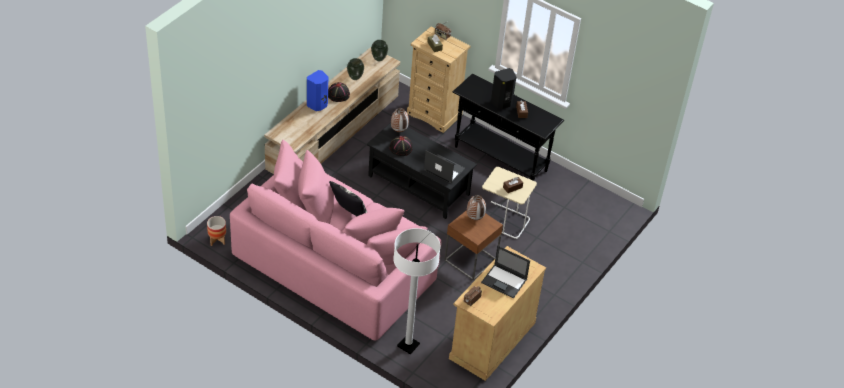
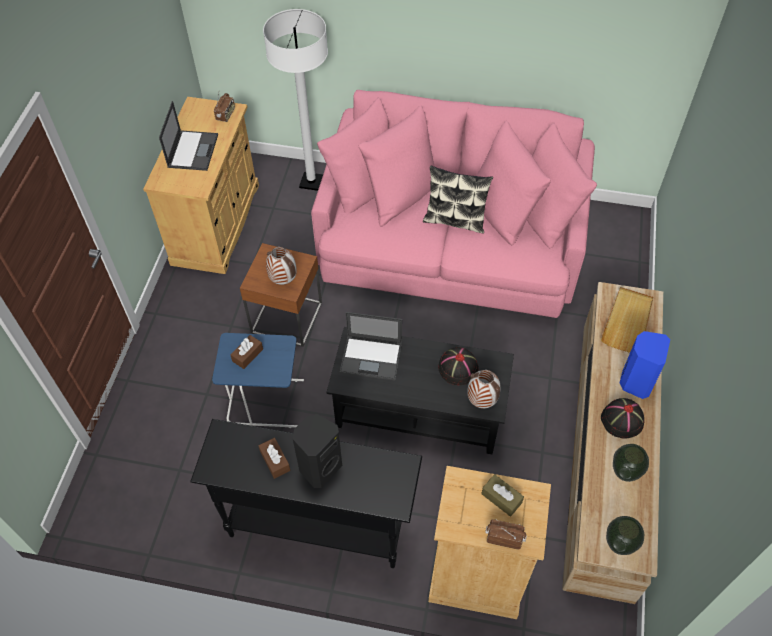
camera: 160 degrees right, 10 degrees up
planter [207,216,226,246] -> none
laptop [481,246,530,298] -> laptop turned 90 degrees clockwise [159,101,218,171]
beige side table [482,167,537,239] -> blue side table [212,333,304,428]
none -> beige tray [601,287,653,353]

